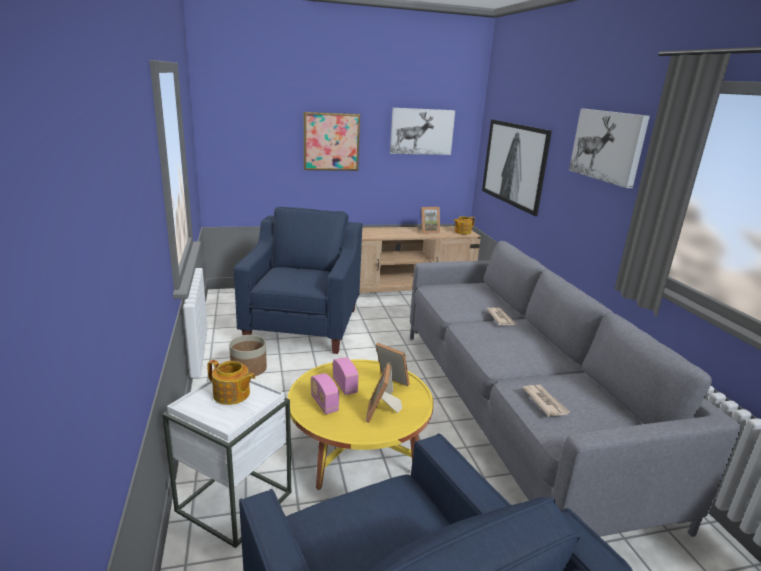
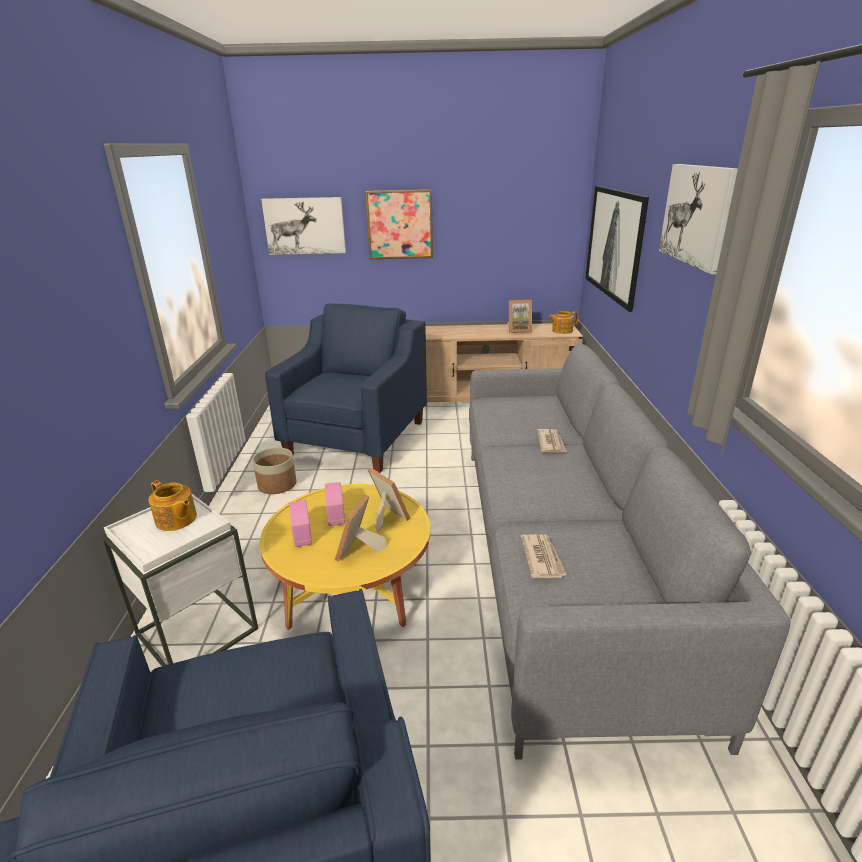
camera: 15 degrees right, 5 degrees up
picture [390,108,455,155] -> picture moved to [261,197,346,255]

